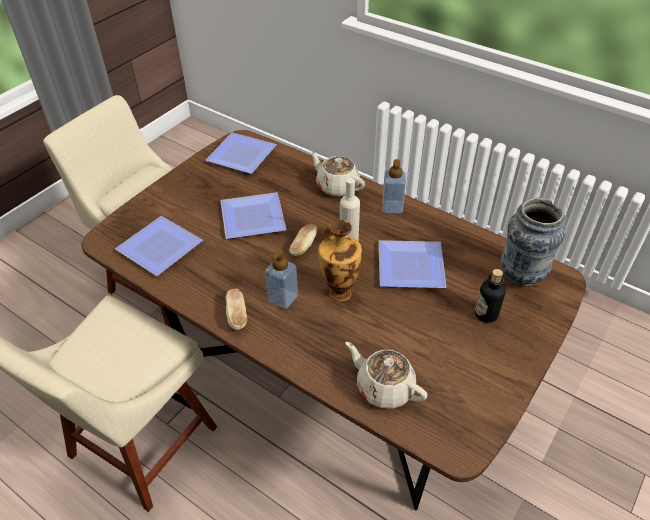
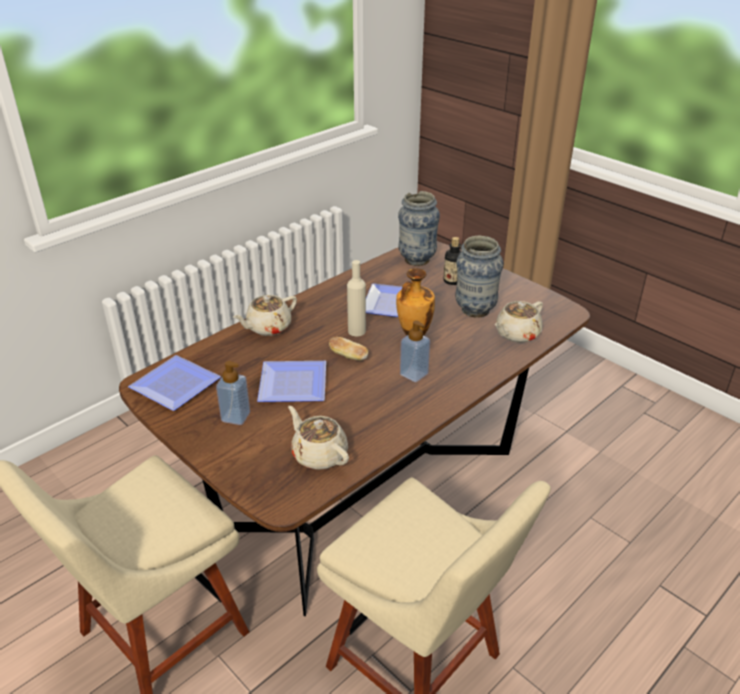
camera: 80 degrees left, 10 degrees down
plate [115,216,203,276] -> beige teapot [288,406,349,470]
bread [226,289,247,330] -> none
soap dispenser [382,159,406,214] -> soap dispenser moved to [216,361,250,425]
none -> vase [455,235,504,318]

